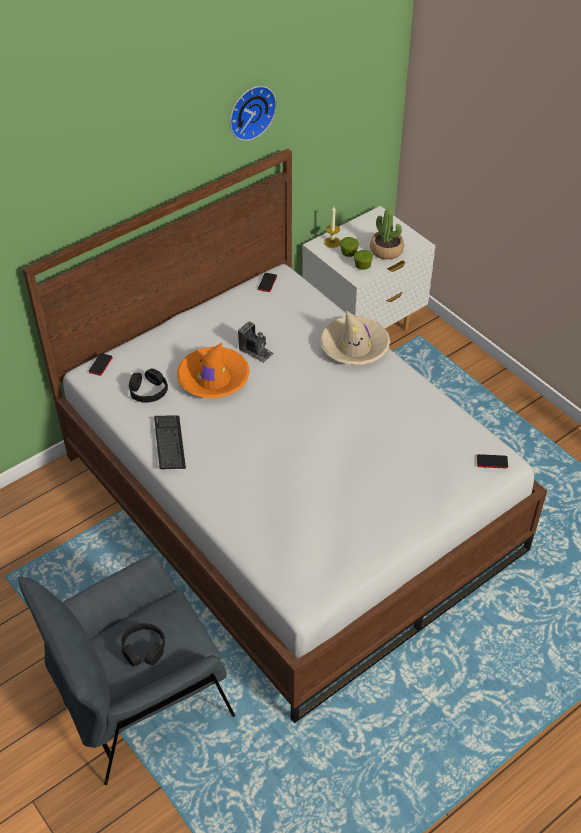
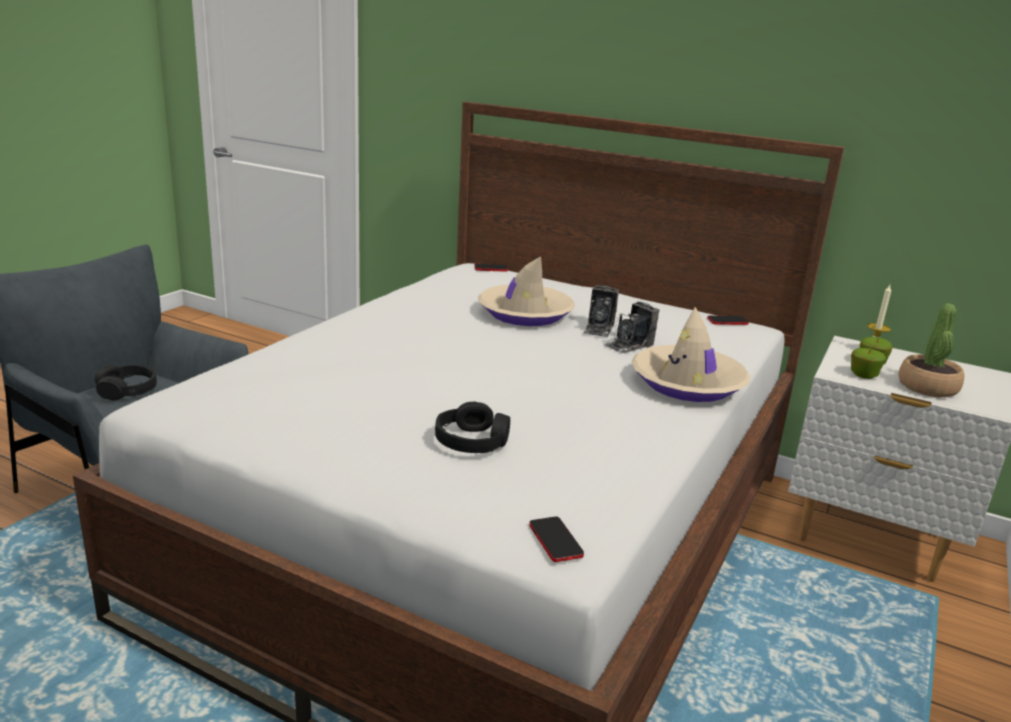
camera: 65 degrees right, 25 degrees down
black headphones [129,369,168,403] -> black headphones moved to [435,402,510,453]
keyboard [154,415,186,470] -> none
orange hat [177,343,250,398] -> beige hat [478,256,575,326]
wall clock [230,86,277,141] -> none
none -> camera [604,301,659,353]

